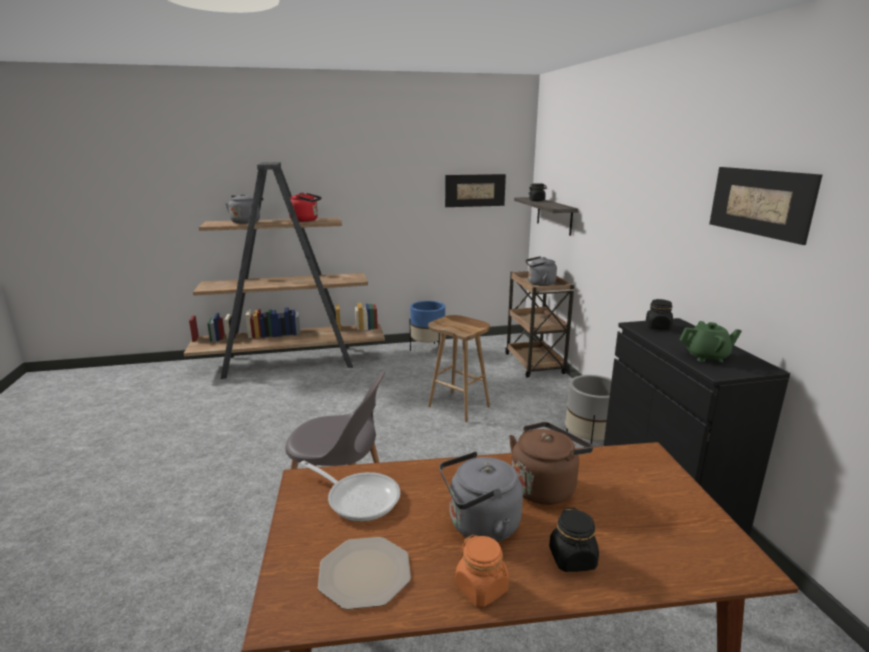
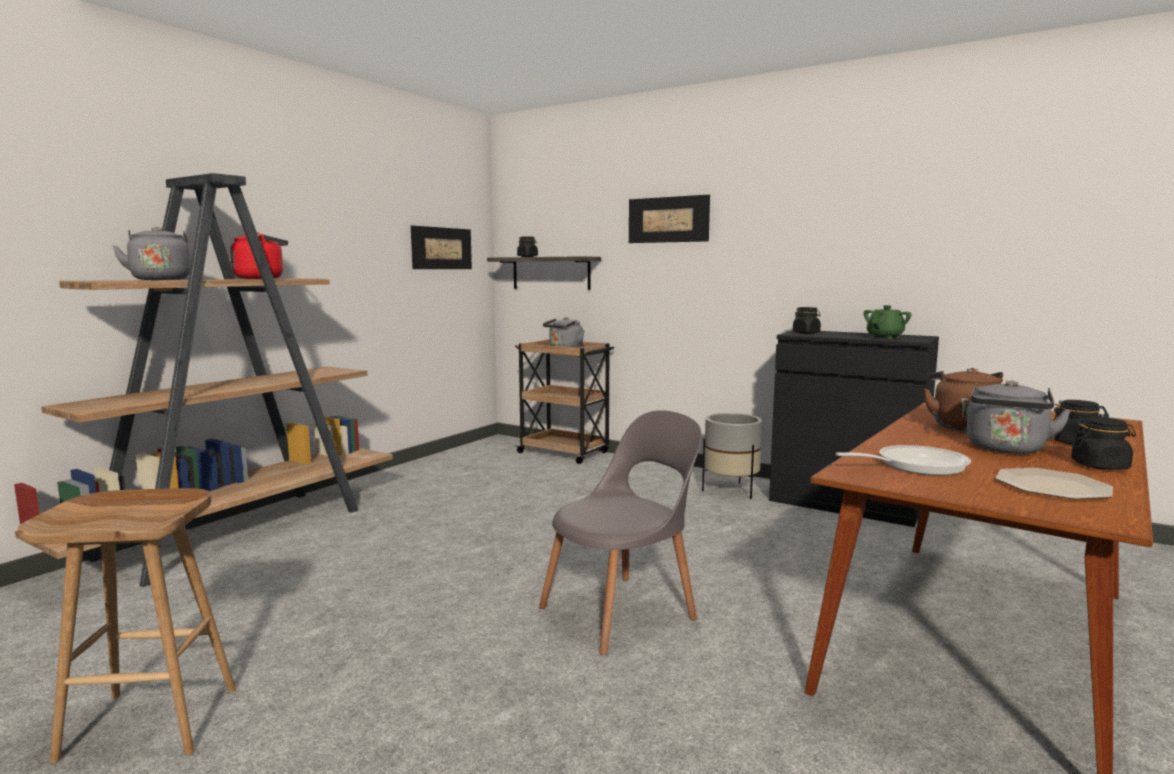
camera: 45 degrees left, 10 degrees down
blue planter [410,301,445,351] -> none
brown stool [428,315,490,422] -> brown stool moved to [18,488,236,764]
orange jar [455,534,509,607] -> black jar [1071,417,1136,470]
picture [709,167,822,245] -> picture moved to [629,195,710,243]

